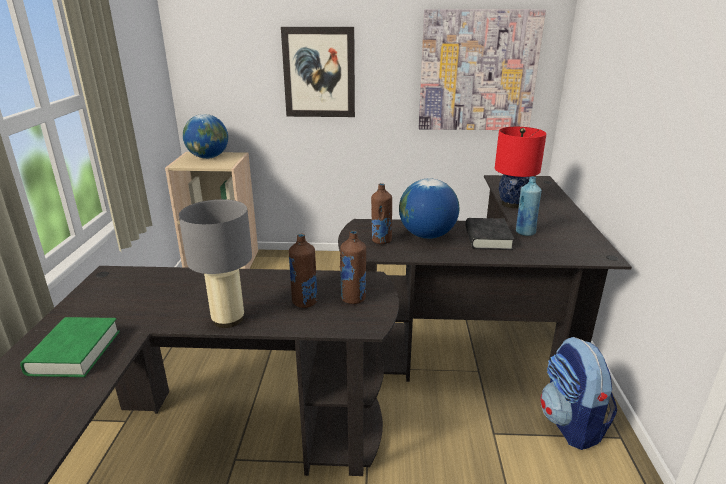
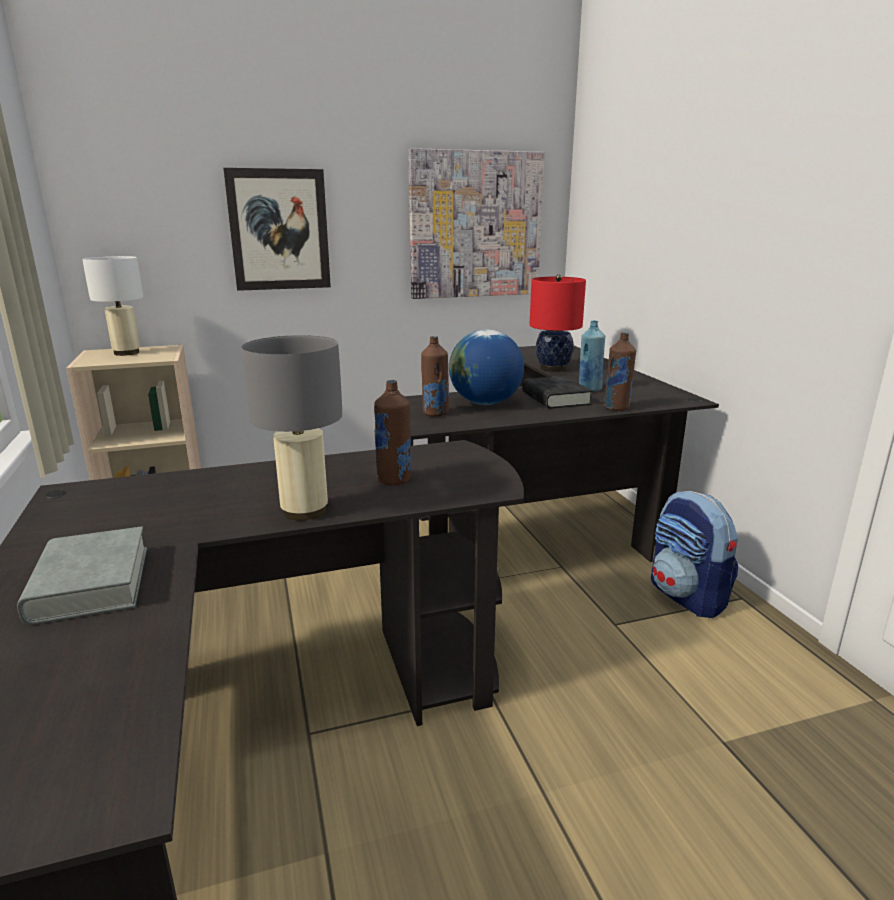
camera: 20 degrees left, 5 degrees down
green book [20,317,120,377] -> grey book [17,526,147,625]
globe [183,114,228,159] -> white table lamp [82,256,143,356]
brown bottle [340,230,366,304] -> brown bottle moved to [603,332,636,411]

